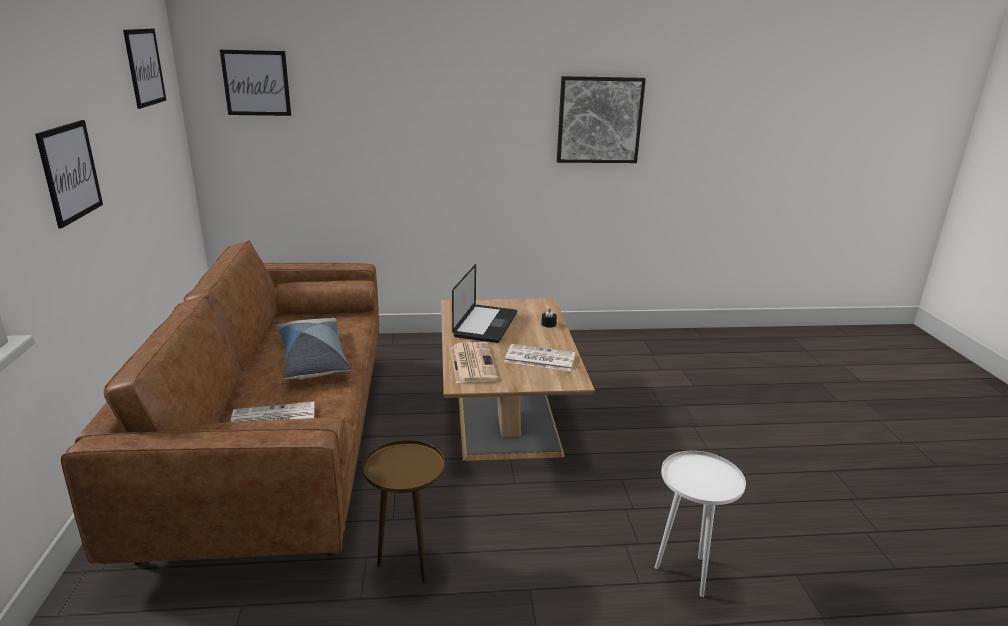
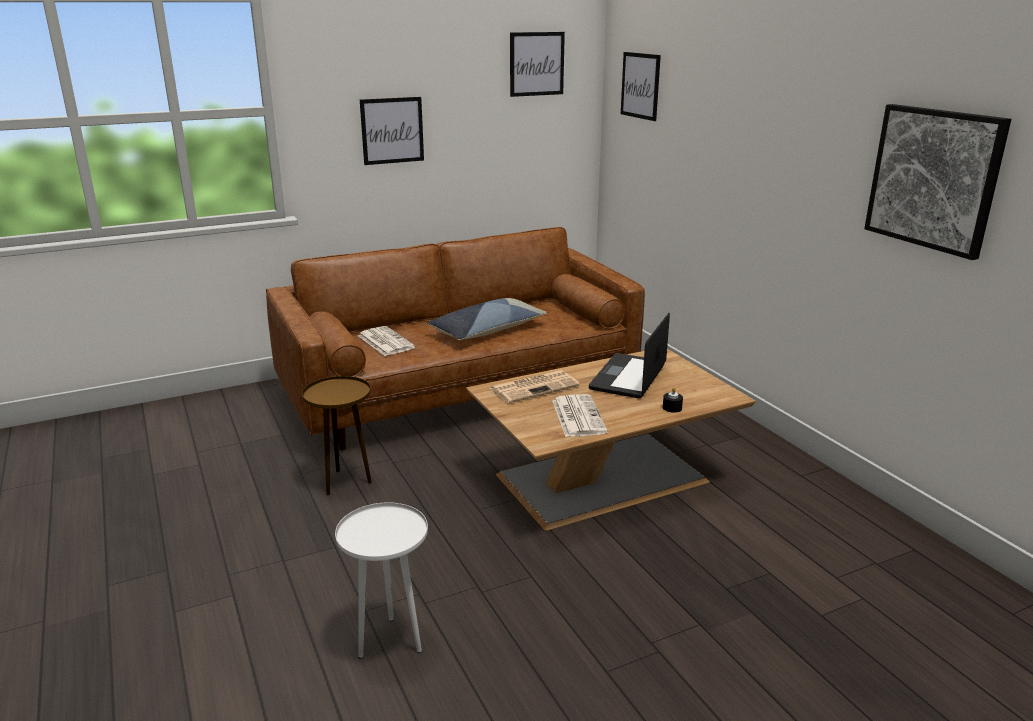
camera: 70 degrees right, 0 degrees up
laptop [452,264,517,343] -> laptop turned 120 degrees clockwise [589,313,670,399]

